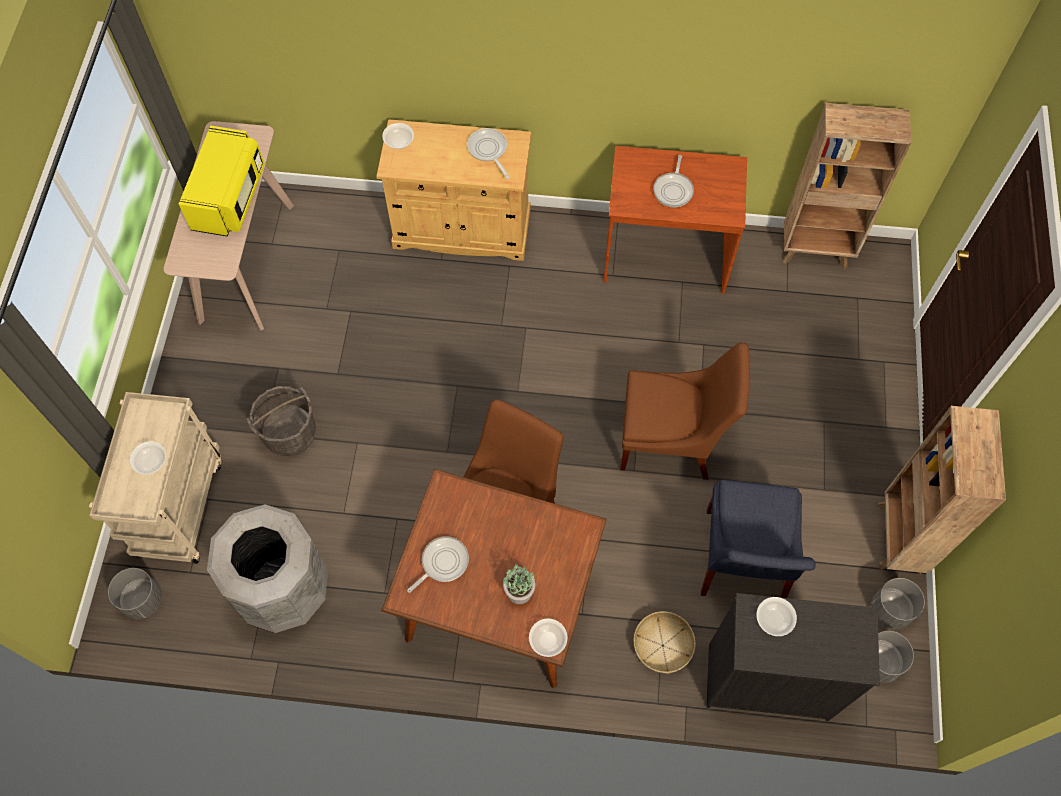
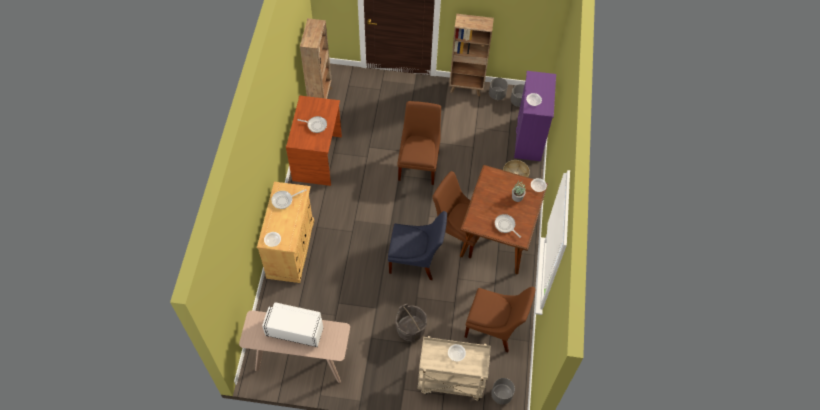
camera: 90 degrees left, 5 degrees down
yellow microwave [179,126,265,237] -> white microwave [262,302,323,347]
grey trash can [207,504,328,633] -> brown chair [465,287,535,352]
blue chair [701,480,816,598] -> blue chair moved to [388,211,447,280]
black dresser [706,593,880,721] -> purple dresser [514,71,556,161]

